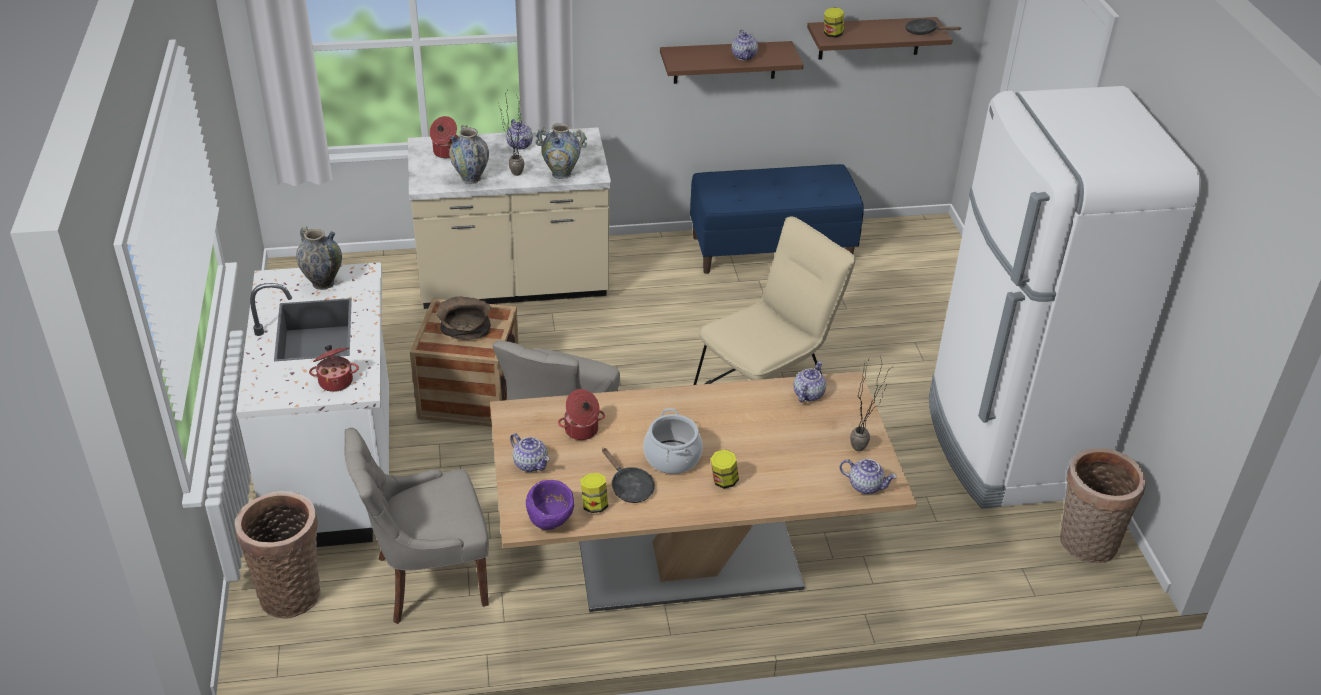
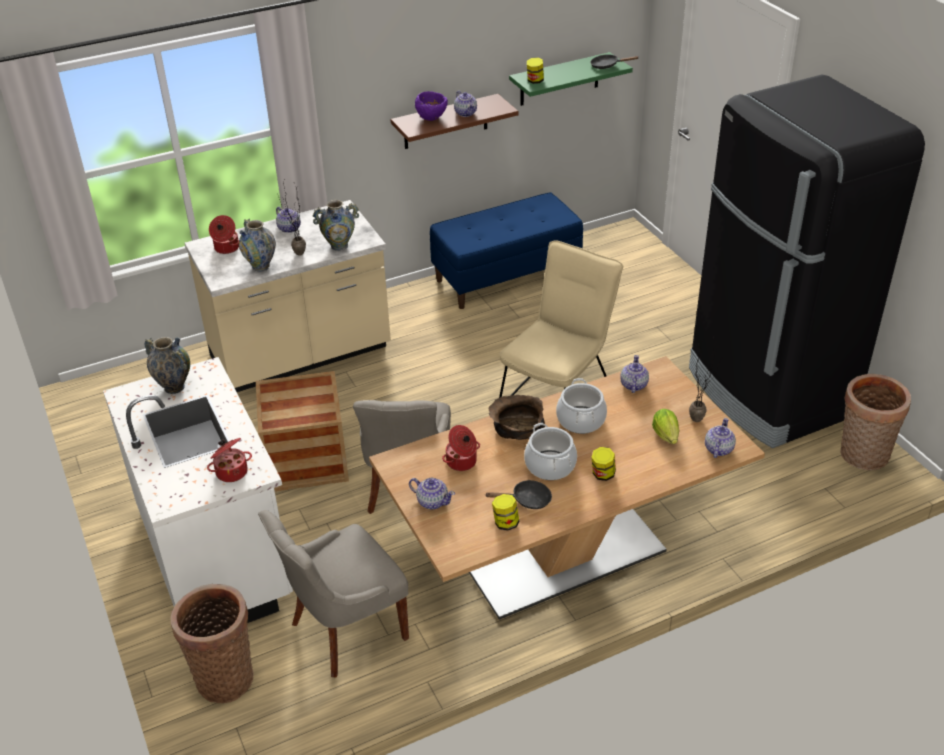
camera: 15 degrees left, 0 degrees up
brown bowl [436,296,491,340] -> brown bowl moved to [488,395,545,440]
purple bowl [526,480,574,530] -> purple bowl moved to [415,91,448,121]
black frying pan [602,448,655,503] -> black frying pan turned 45 degrees counterclockwise [486,480,552,509]
brown shelf [807,17,953,59] -> green shelf [509,52,633,106]
teapot [840,459,897,494] -> teapot turned 75 degrees counterclockwise [705,418,736,458]
white fridge [929,86,1201,509] -> black fridge [689,74,925,448]
none -> cooking pot [556,378,607,434]
none -> lettuce [652,409,679,444]

